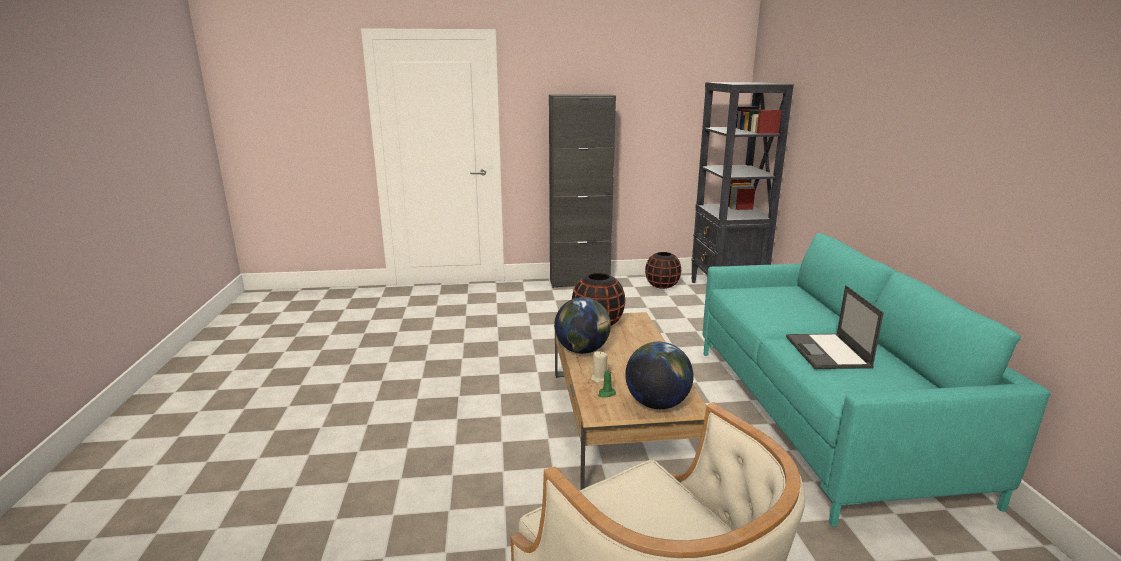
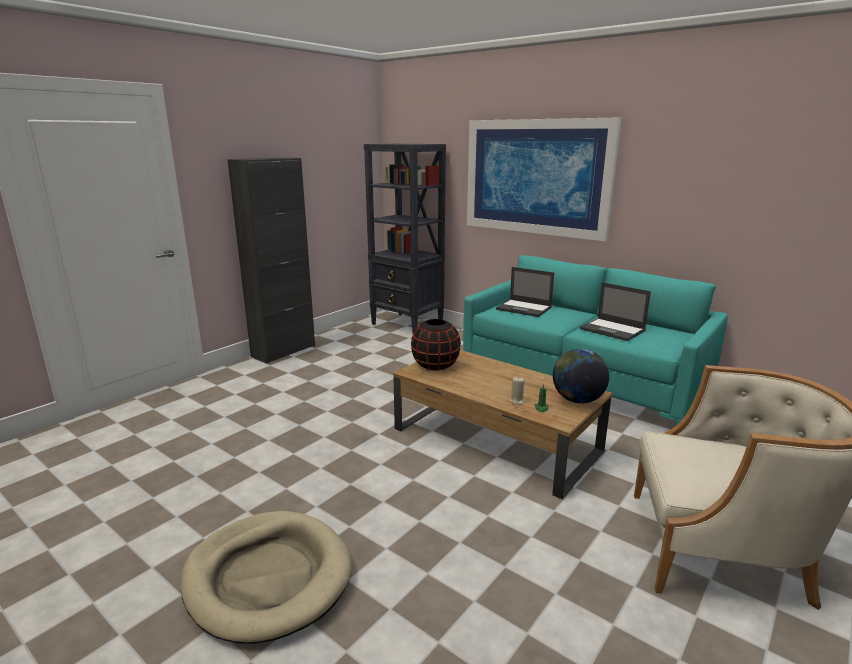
camera: 45 degrees left, 0 degrees up
globe [554,297,611,354] -> none
black vase [645,252,681,289] -> none
none -> beige dog bed [181,511,352,644]
none -> picture [467,117,622,241]
none -> laptop [496,267,554,317]

